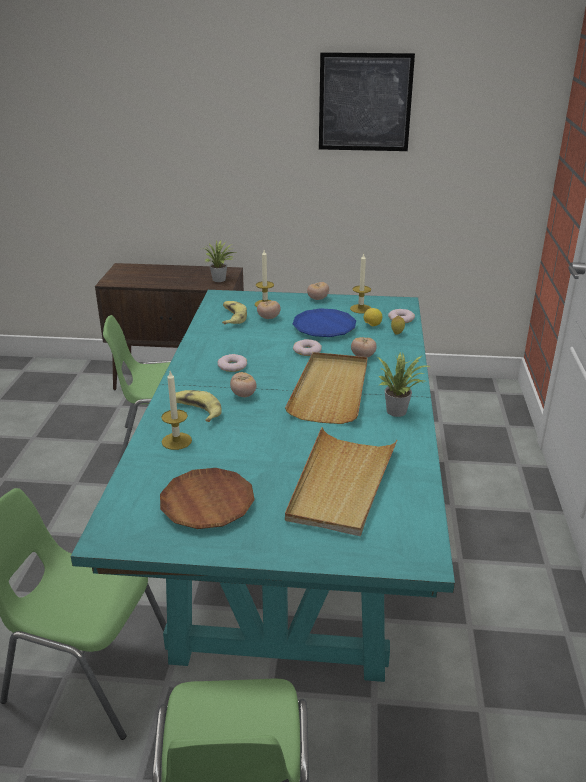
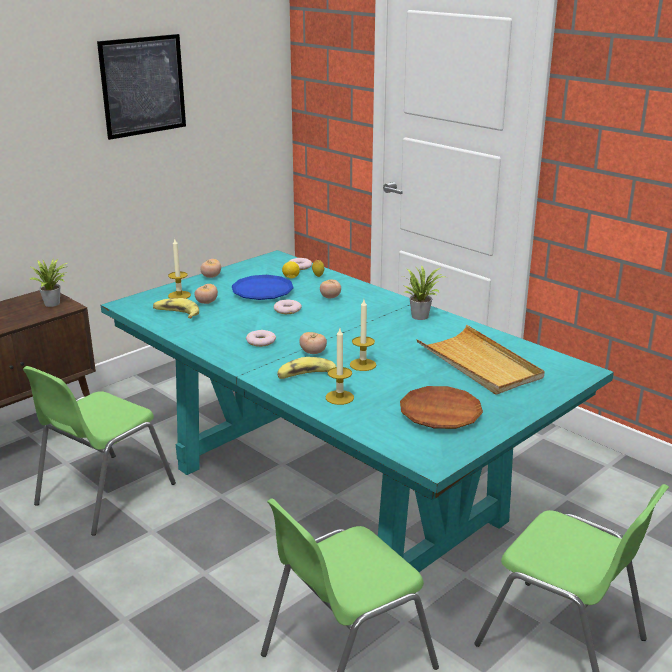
camera: 50 degrees left, 5 degrees down
beige tray [285,352,367,424] -> none
candle [350,254,371,313] -> candle moved to [350,300,376,371]

